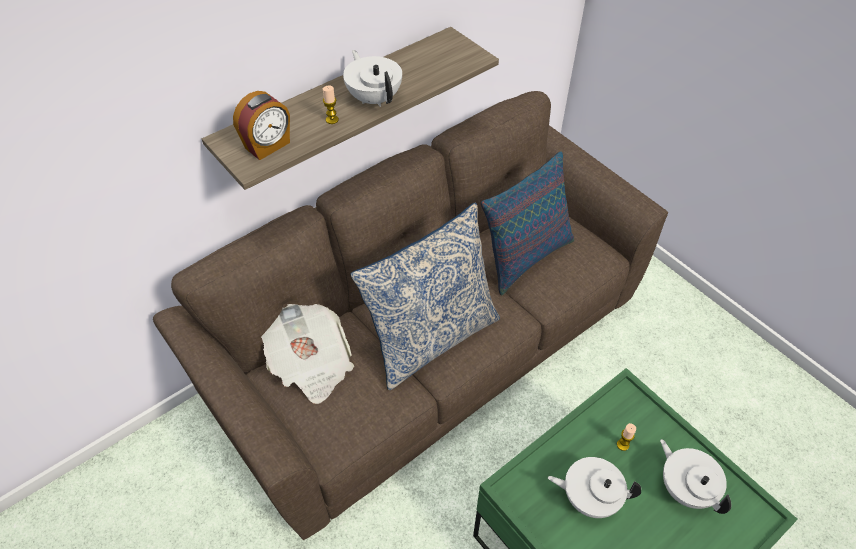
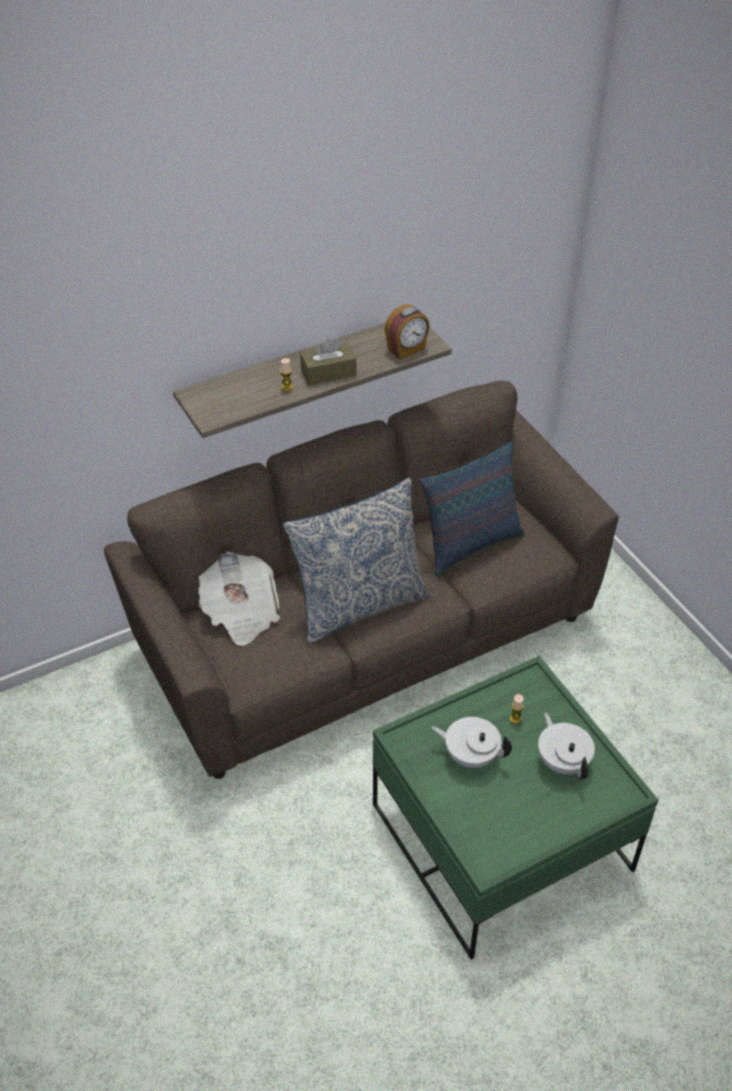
camera: 10 degrees right, 5 degrees down
alarm clock [233,91,290,160] -> alarm clock moved to [385,304,430,360]
white teapot [343,50,402,107] -> brown tissue box [300,339,356,385]

